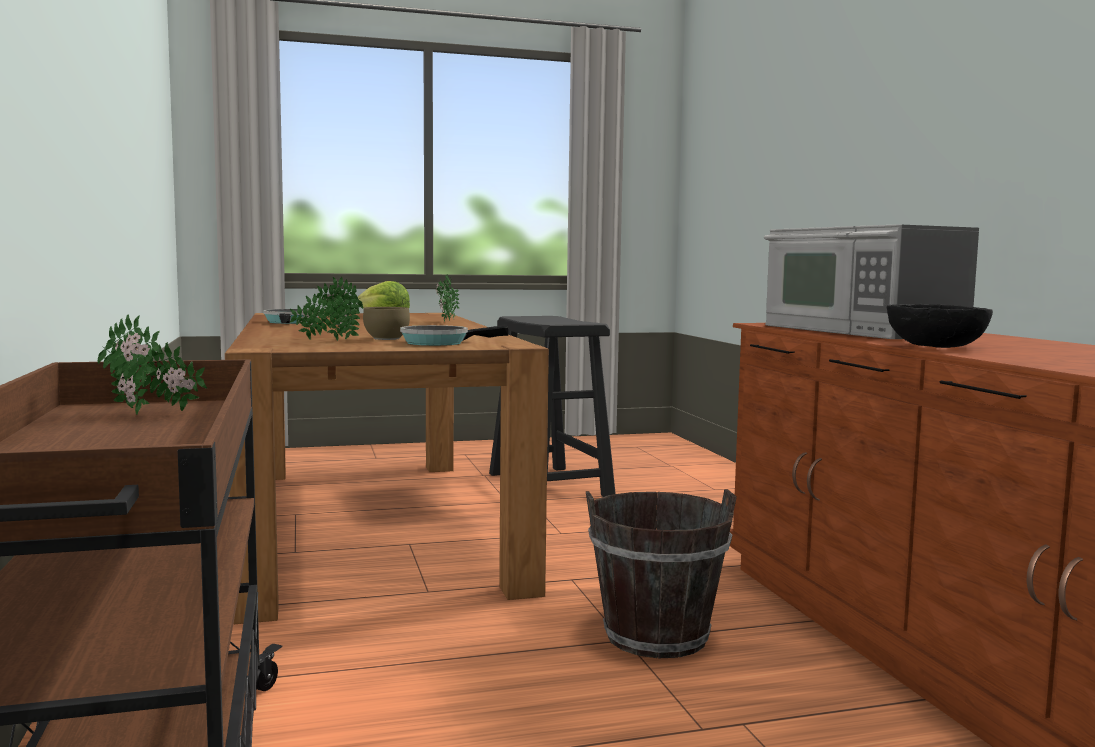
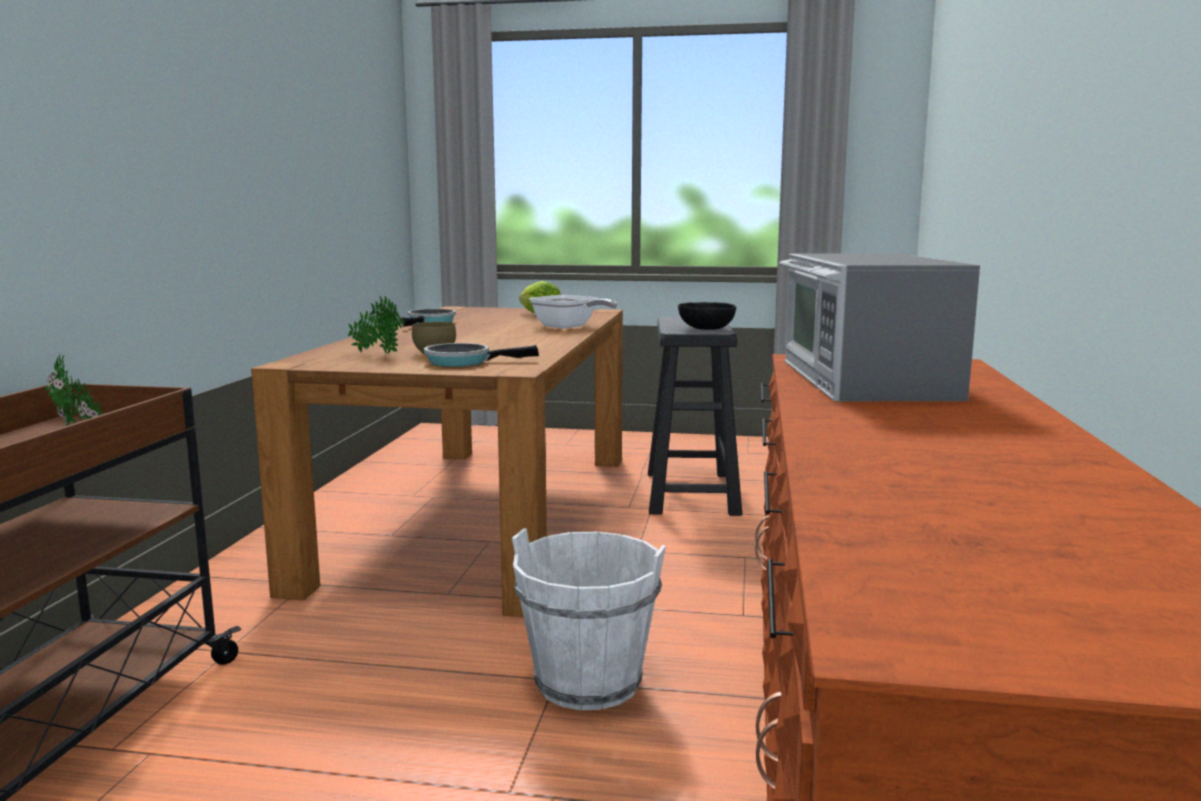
camera: 25 degrees right, 5 degrees up
potted plant [436,275,459,322] -> frying pan [529,295,618,329]
brown bucket [586,489,737,658] -> white bucket [512,528,666,710]
black bowl [887,304,993,348] -> black bowl moved to [678,302,737,330]

